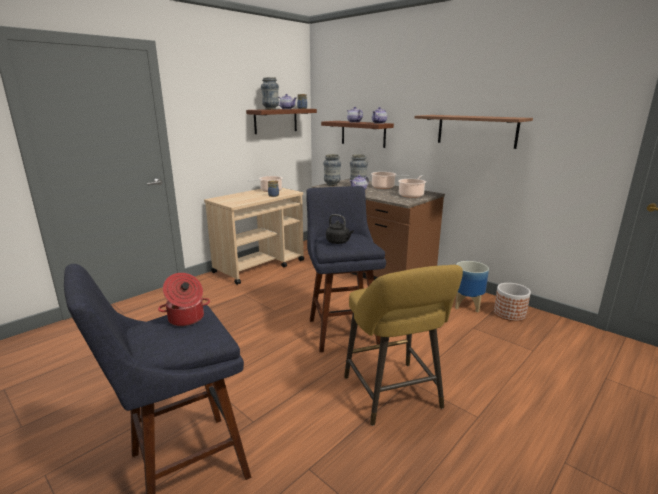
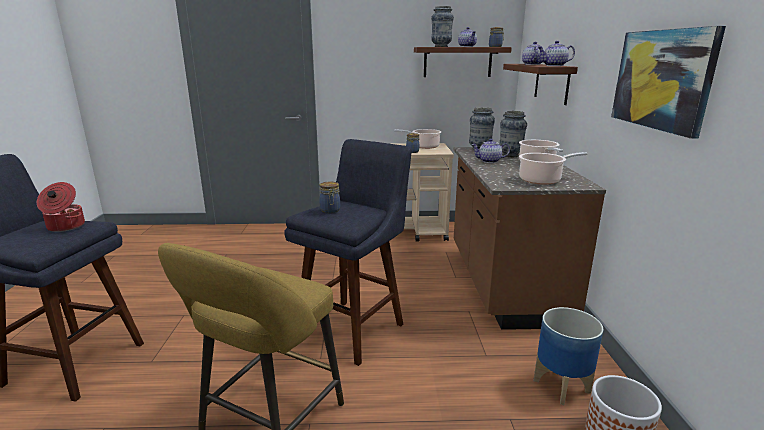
camera: 45 degrees right, 0 degrees up
black kettle [326,214,354,244] -> jar [319,181,340,213]
shelf [415,115,533,149] -> picture [611,26,726,139]

